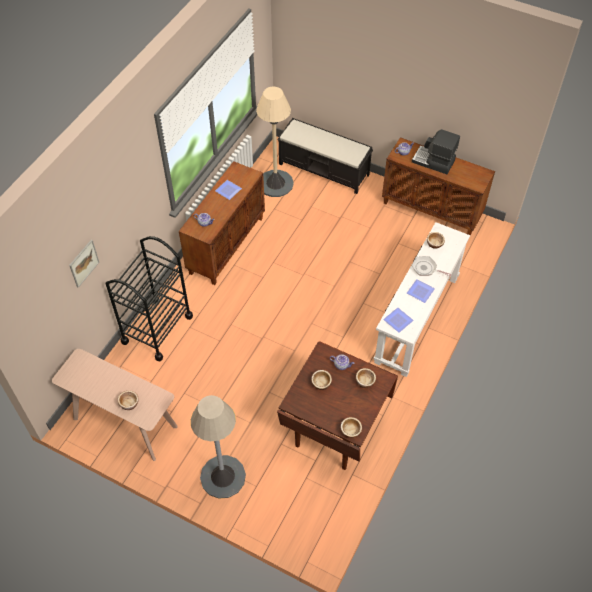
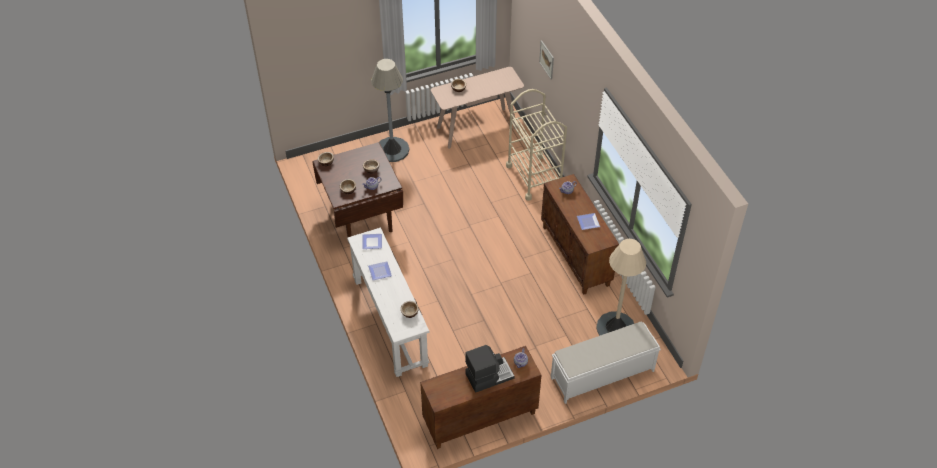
camera: 130 degrees right, 5 degrees down
black cart [106,236,193,361] -> beige cart [506,89,567,201]
black bench [277,118,373,194] -> white bench [551,322,661,404]
frying pan [412,256,452,277] -> none

